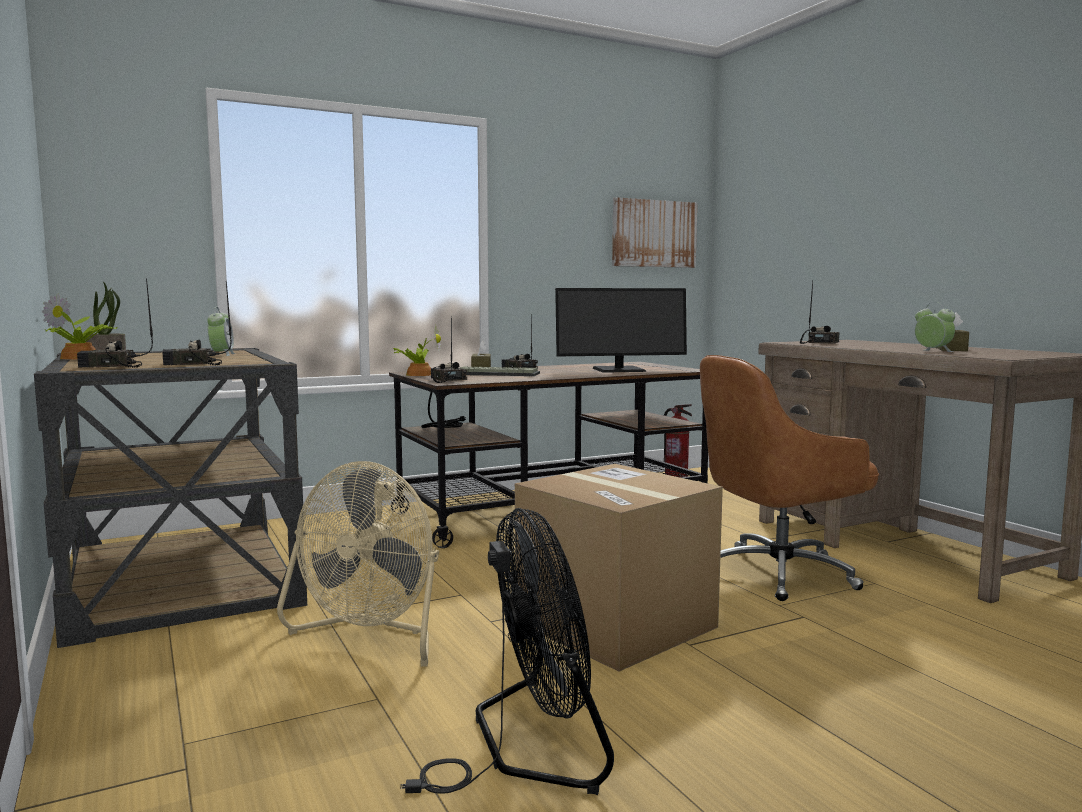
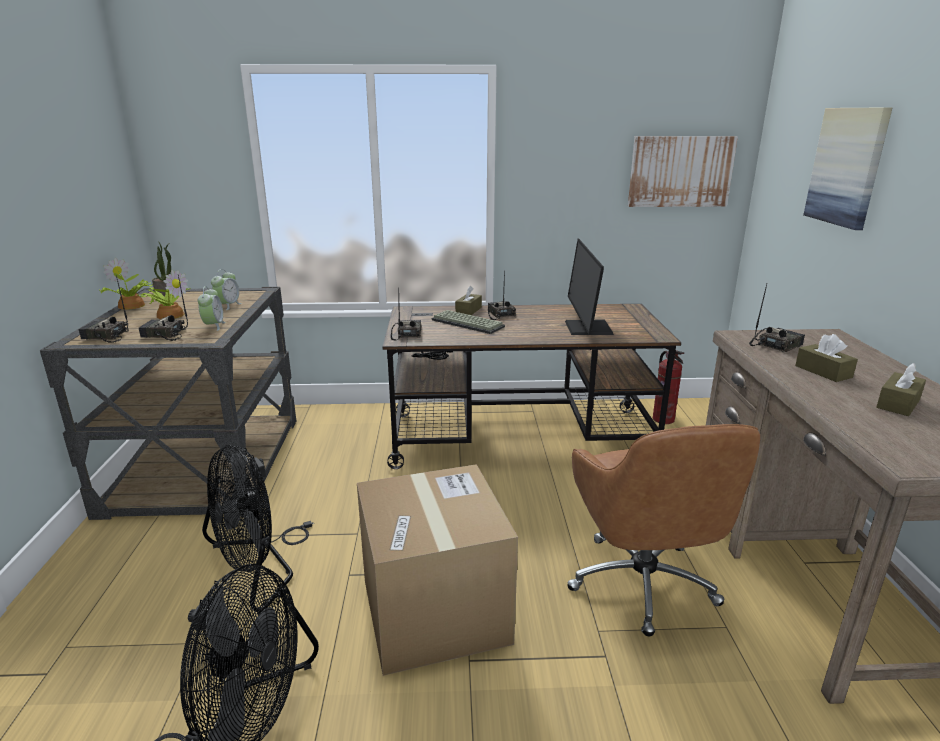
camera: 25 degrees right, 15 degrees up
beige fan [277,461,439,667] -> black fan [202,445,314,615]
potted plant [393,327,441,376] -> potted plant moved to [137,270,191,319]
monitor [555,288,687,373] -> monitor turned 75 degrees clockwise [565,239,614,335]
brown office chair [700,355,879,601] -> brown office chair turned 105 degrees counterclockwise [567,424,760,637]
alarm clock [915,302,955,352] -> alarm clock moved to [198,286,225,331]
none -> brown tissue box [795,334,858,382]
none -> picture [803,107,893,230]

